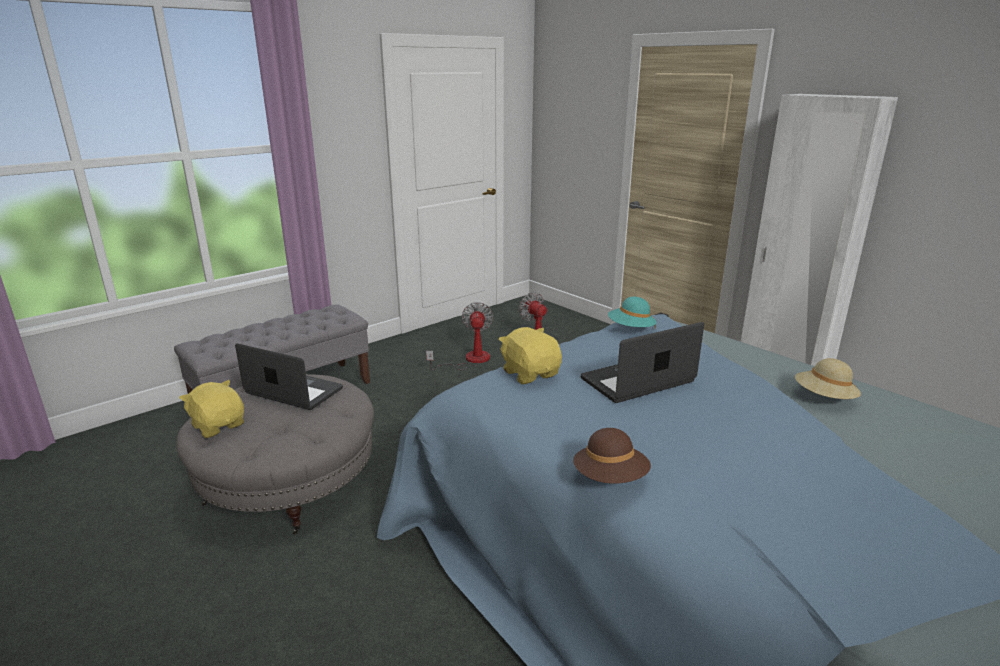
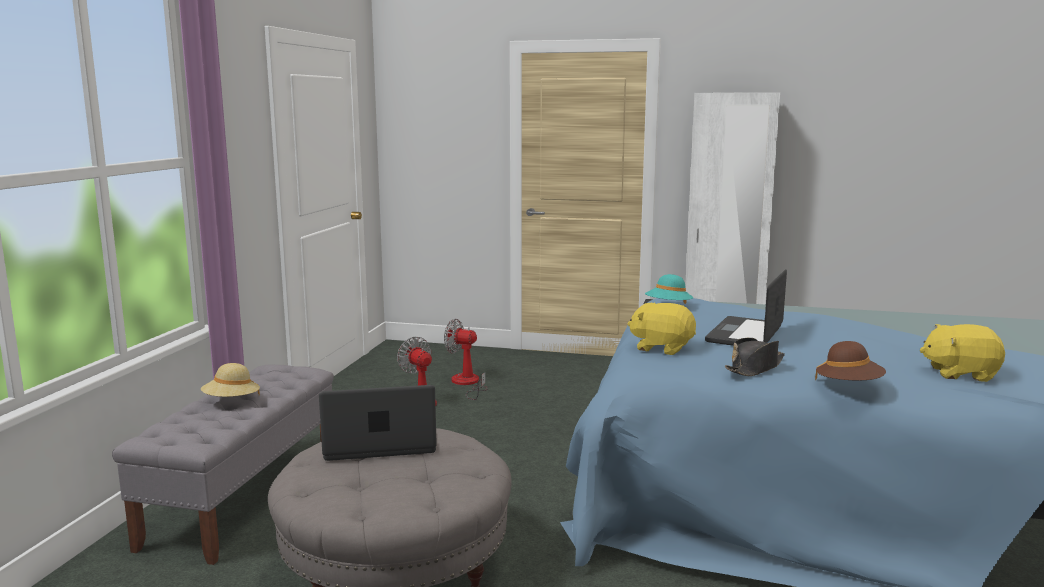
camera: 35 degrees left, 10 degrees down
yellow plush toy [179,380,244,438] -> yellow plush toy moved to [920,324,1005,382]
beige hat [795,358,861,399] -> beige hat moved to [201,363,260,397]
none -> black hat [725,338,785,376]

